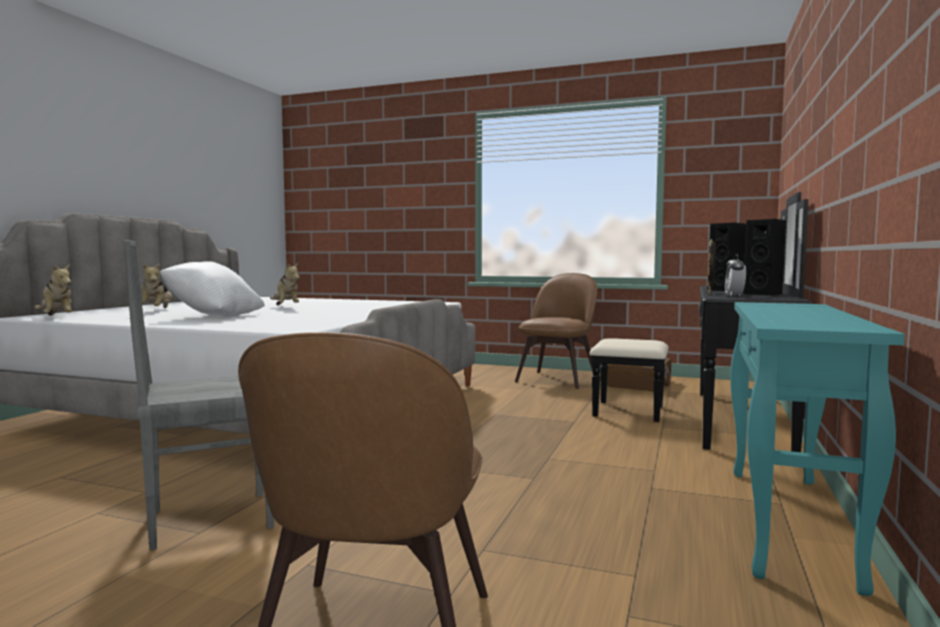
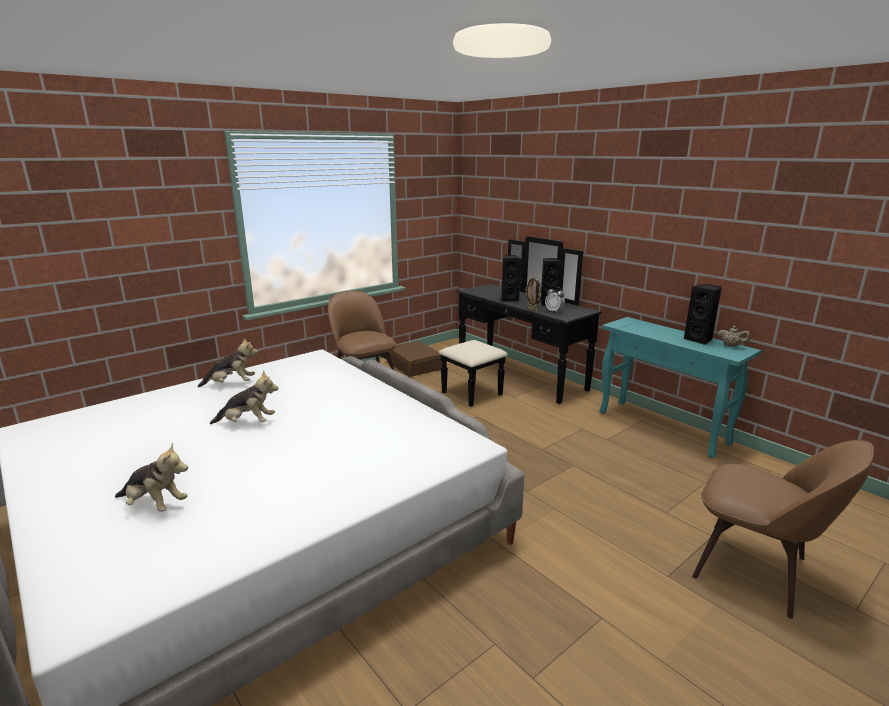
camera: 60 degrees left, 15 degrees up
plush toy [35,264,72,316] -> plush toy moved to [198,338,258,387]
grey chair [124,240,274,550] -> none
white pillow [160,261,265,317] -> none
none -> black speaker [684,284,722,345]
none -> beige teapot [717,326,750,347]

